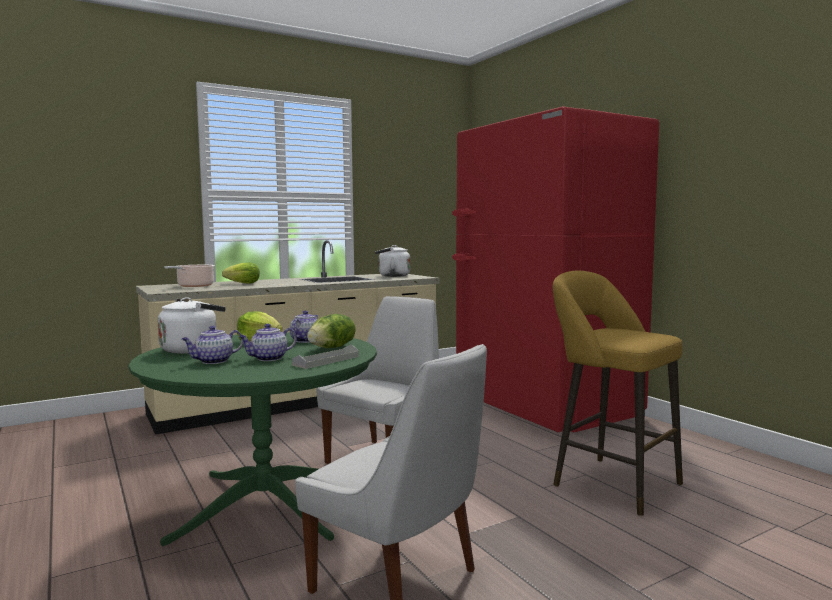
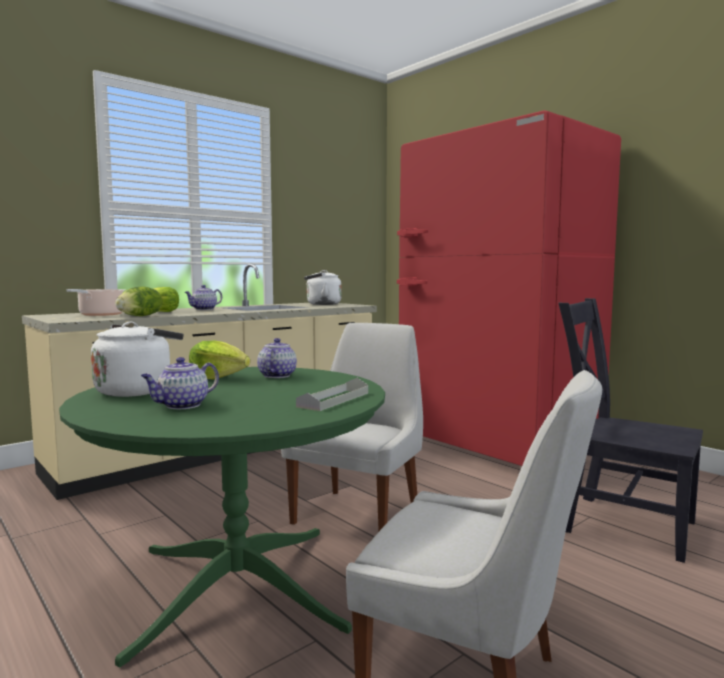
camera: 10 degrees left, 0 degrees up
teapot [239,324,297,361] -> teapot moved to [185,285,222,310]
lettuce [307,314,356,348] -> lettuce moved to [115,286,162,316]
yellow stool [553,271,683,516] -> black chair [559,298,703,563]

